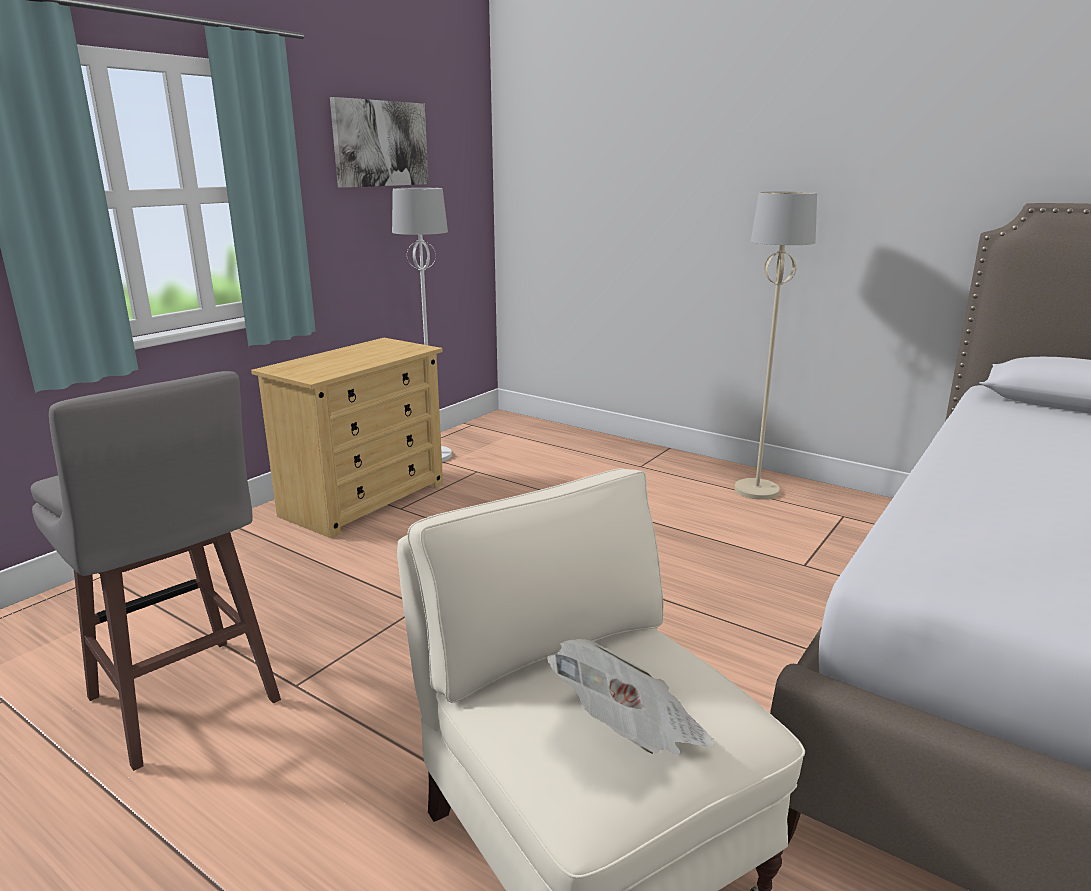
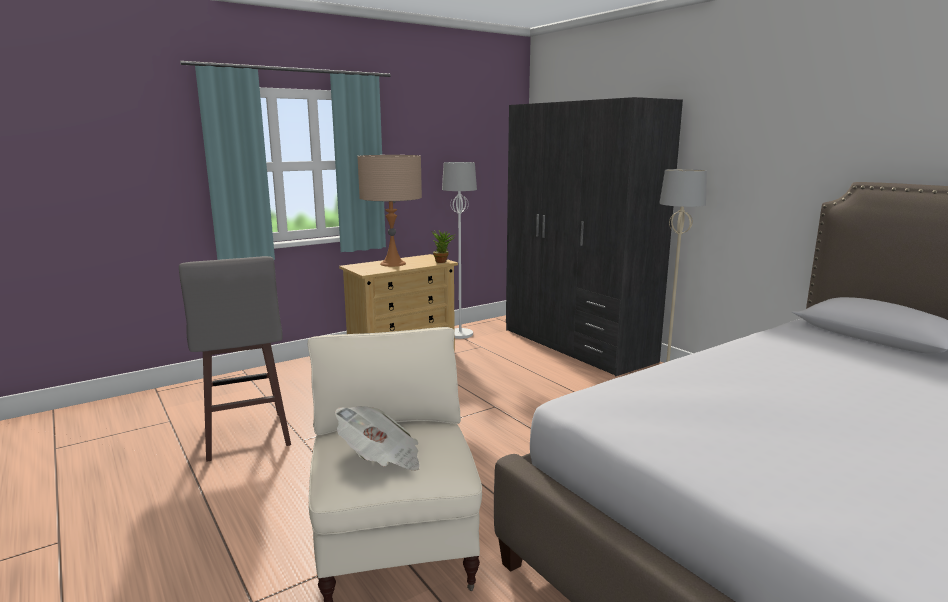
camera: 20 degrees right, 5 degrees down
picture [330,97,429,188] -> none
none -> beige table lamp [357,155,422,267]
none -> potted plant [432,230,456,263]
none -> grey wardrobe [506,97,683,376]

